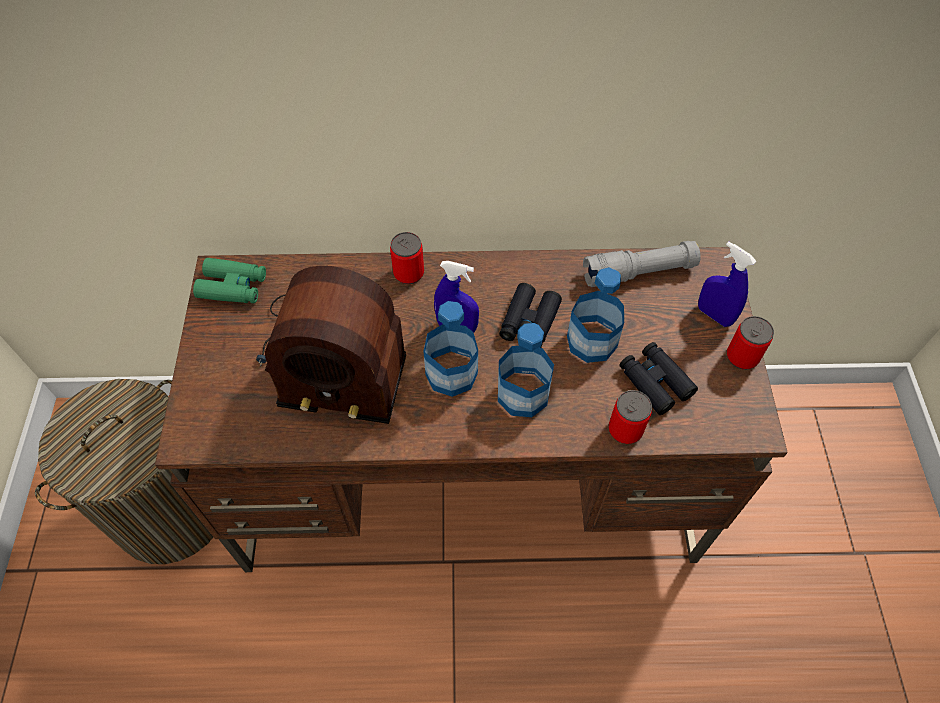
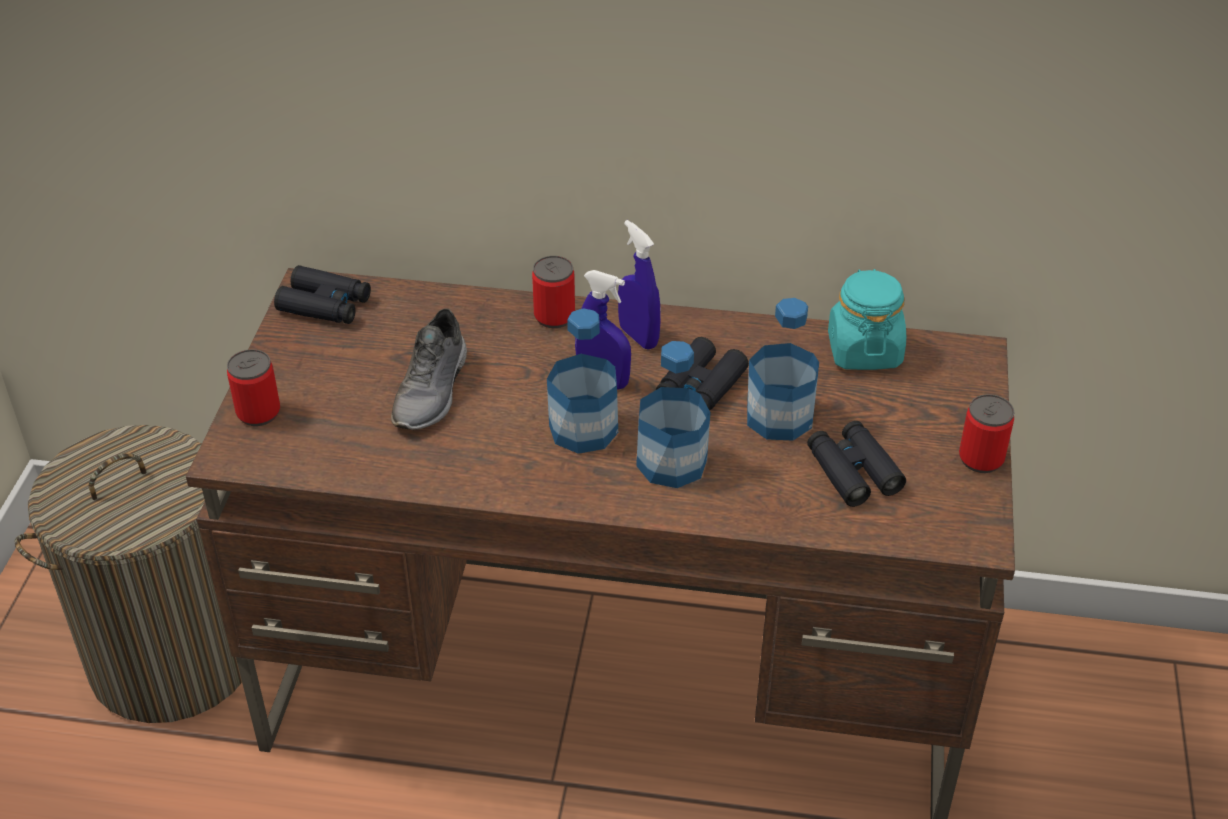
camera: 10 degrees right, 15 degrees down
green binoculars [193,258,266,303] -> black binoculars [274,265,371,324]
radio [256,266,406,424] -> grey shoe [391,308,467,430]
grey flashlight [583,241,701,287] -> turquoise jar [828,269,906,370]
can [609,390,652,444] -> can moved to [227,349,280,426]
blue spray bottle [698,241,757,327] -> blue spray bottle moved to [618,220,661,350]

